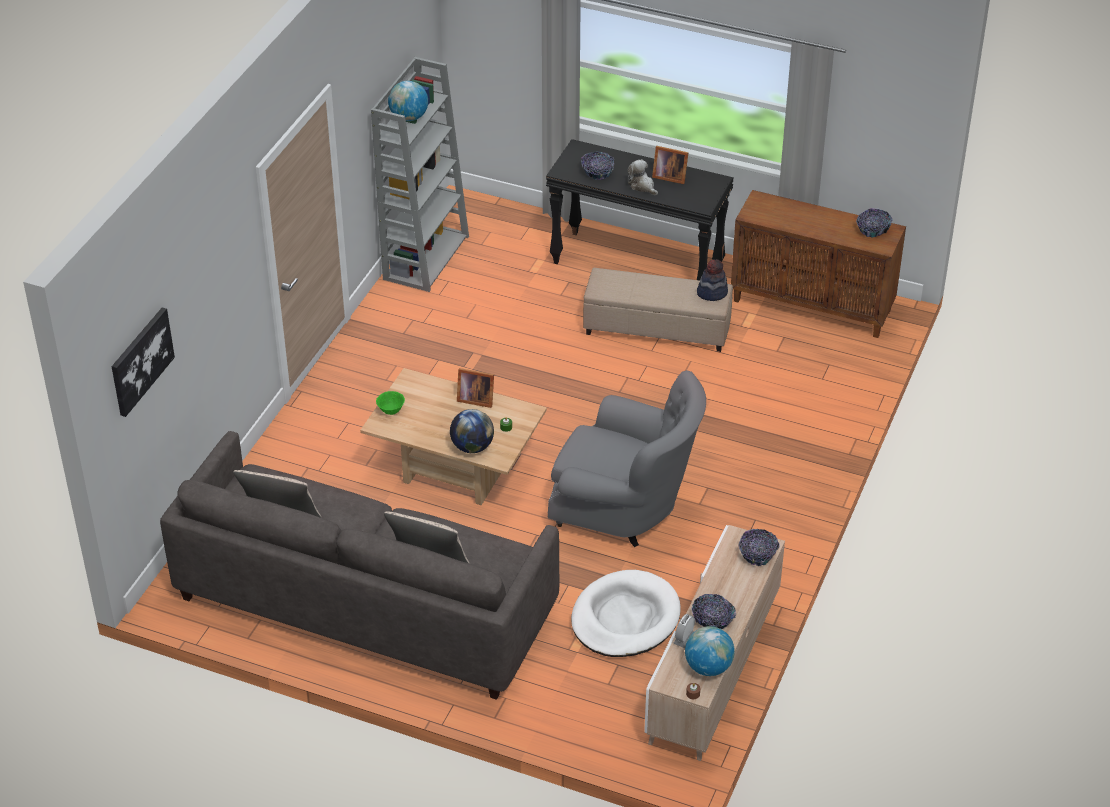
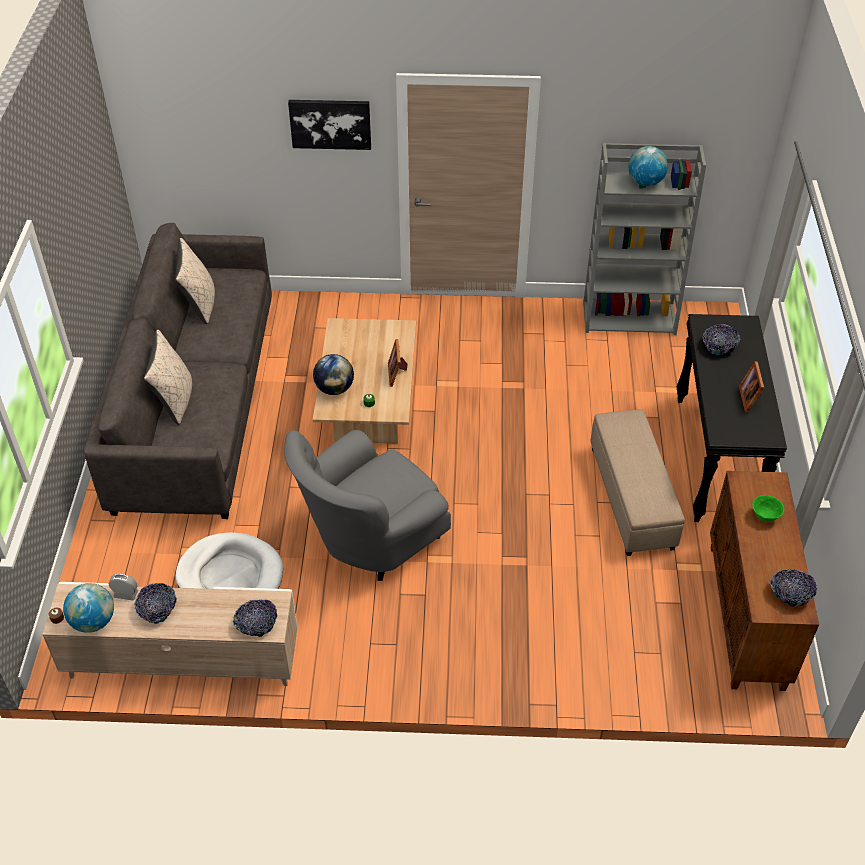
camera: 70 degrees right, 5 degrees up
picture [111,308,175,417] -> picture moved to [288,100,371,150]
green bowl [376,391,405,415] -> green bowl moved to [752,495,784,522]
grey armchair [548,370,706,547] -> grey armchair turned 45 degrees clockwise [284,430,451,581]
plush toy [628,159,658,195] -> none
hat [697,259,728,301] -> none

